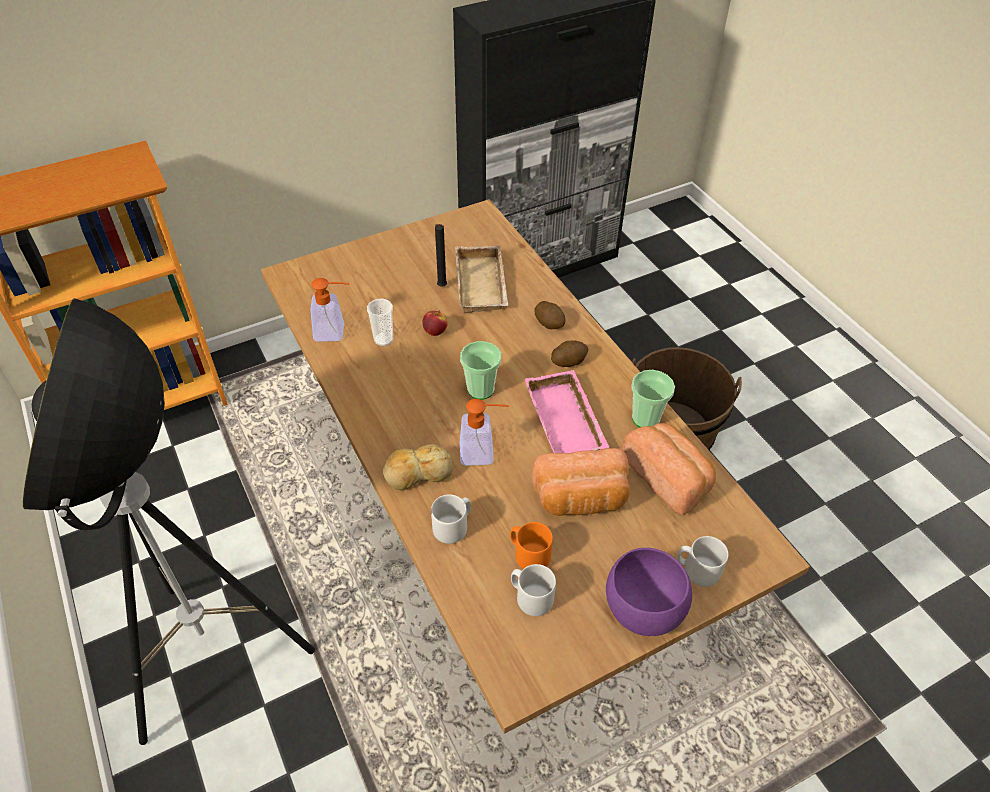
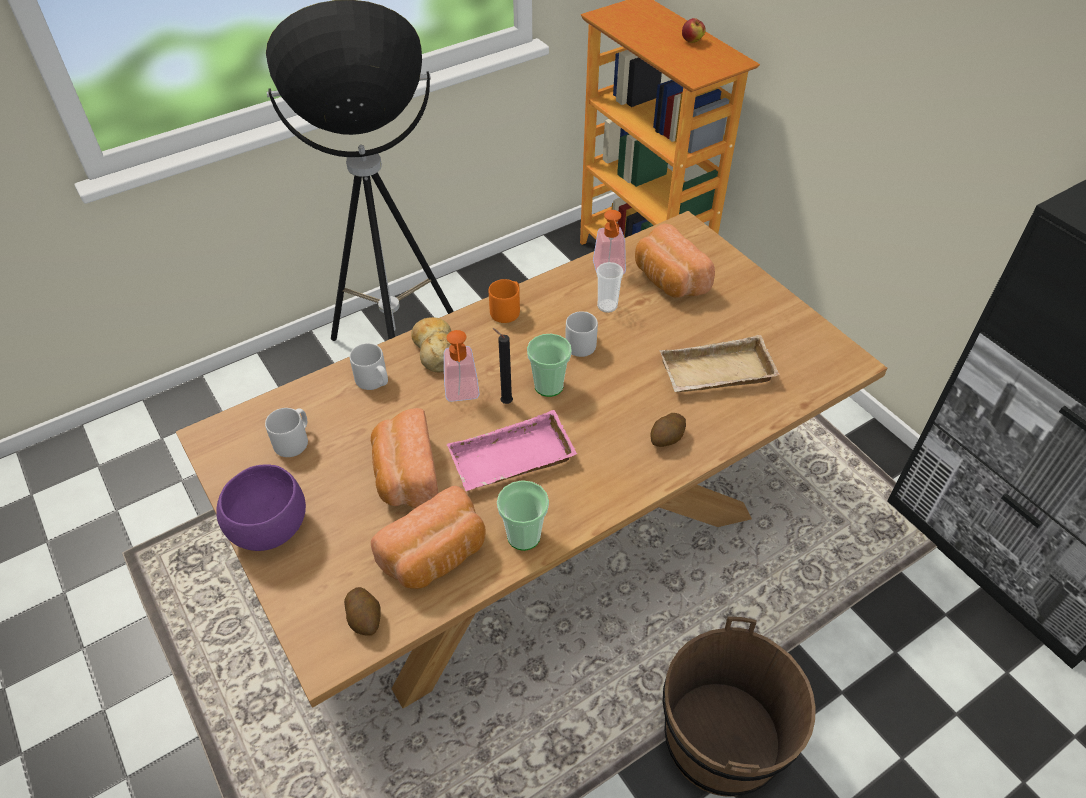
camera: 85 degrees right, 0 degrees up
apple [422,311,448,336] -> apple moved to [682,18,706,43]
black candle [435,224,447,287] -> black candle moved to [493,328,513,404]
orange mug [510,522,553,569] -> orange mug moved to [489,279,520,323]
potato [551,340,589,367] -> potato moved to [344,587,381,636]
grey mug [677,536,729,587] -> grey mug moved to [565,311,598,357]
none -> bread [635,224,715,298]

